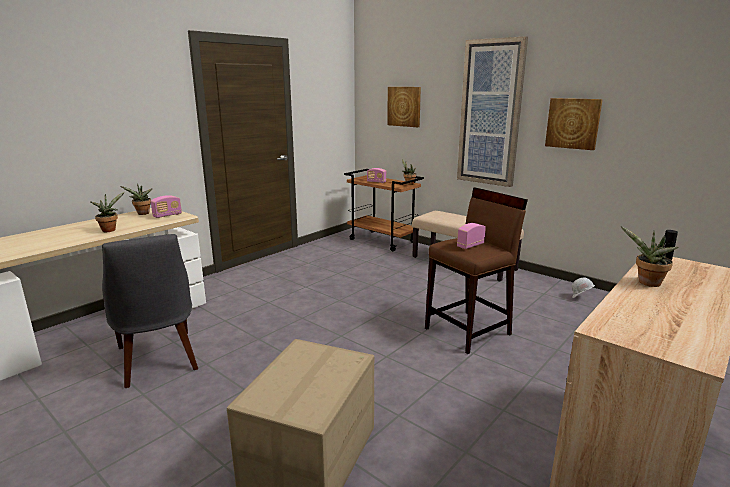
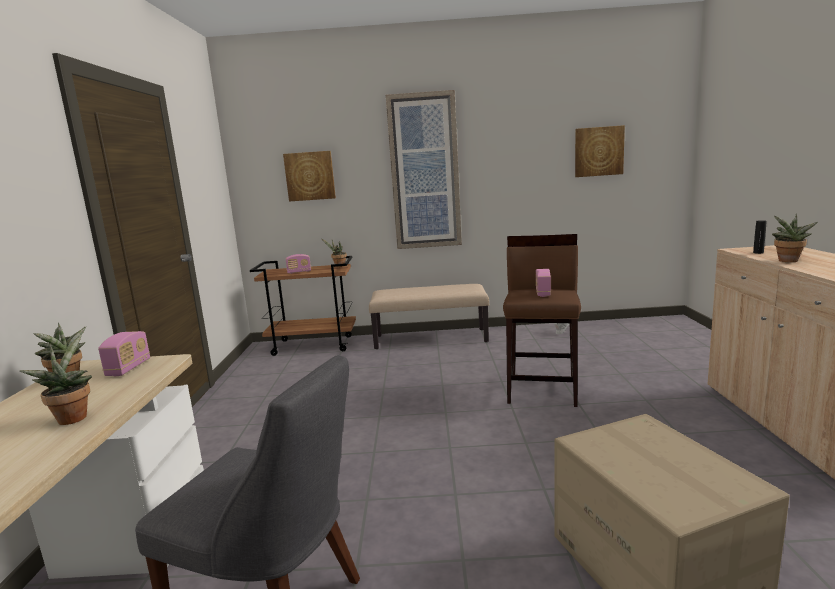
camera: 40 degrees left, 5 degrees down
picture [545,98,603,150] -> picture moved to [575,125,625,177]

